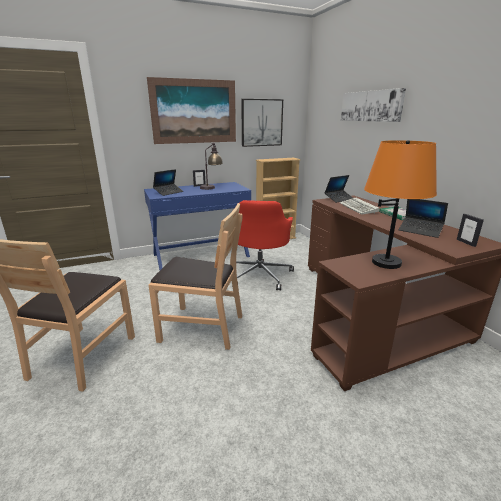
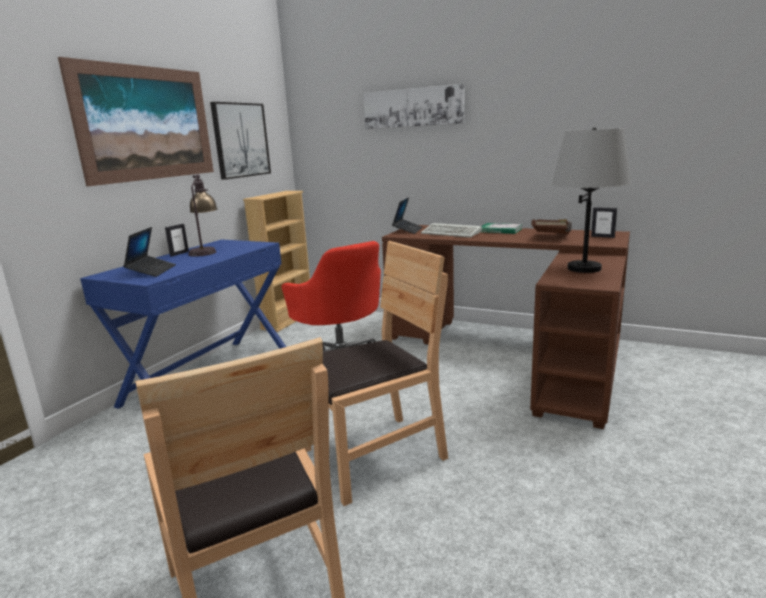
camera: 40 degrees left, 5 degrees down
orange table lamp [364,140,437,269] -> grey table lamp [552,127,631,273]
laptop [399,199,448,238] -> brown book [531,219,572,234]

